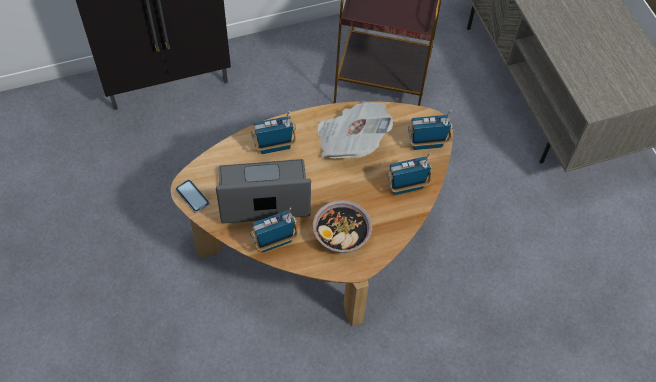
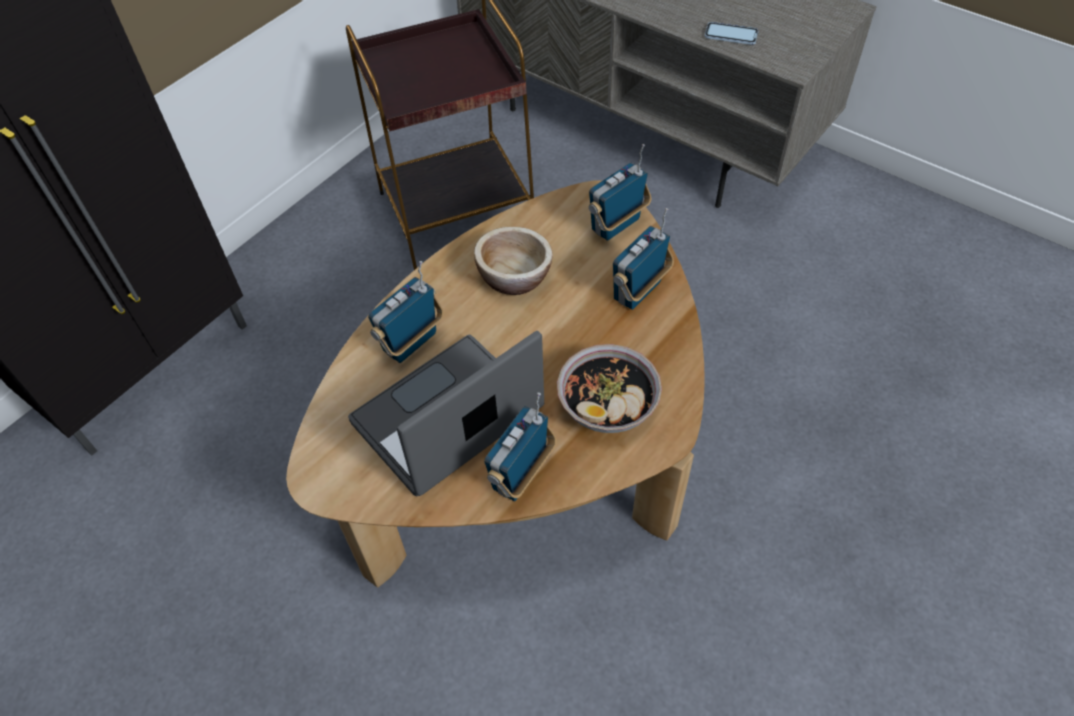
camera: 30 degrees left, 5 degrees down
phone [176,180,210,213] -> phone moved to [705,22,758,45]
newspaper [317,102,393,159] -> bowl [474,227,553,295]

